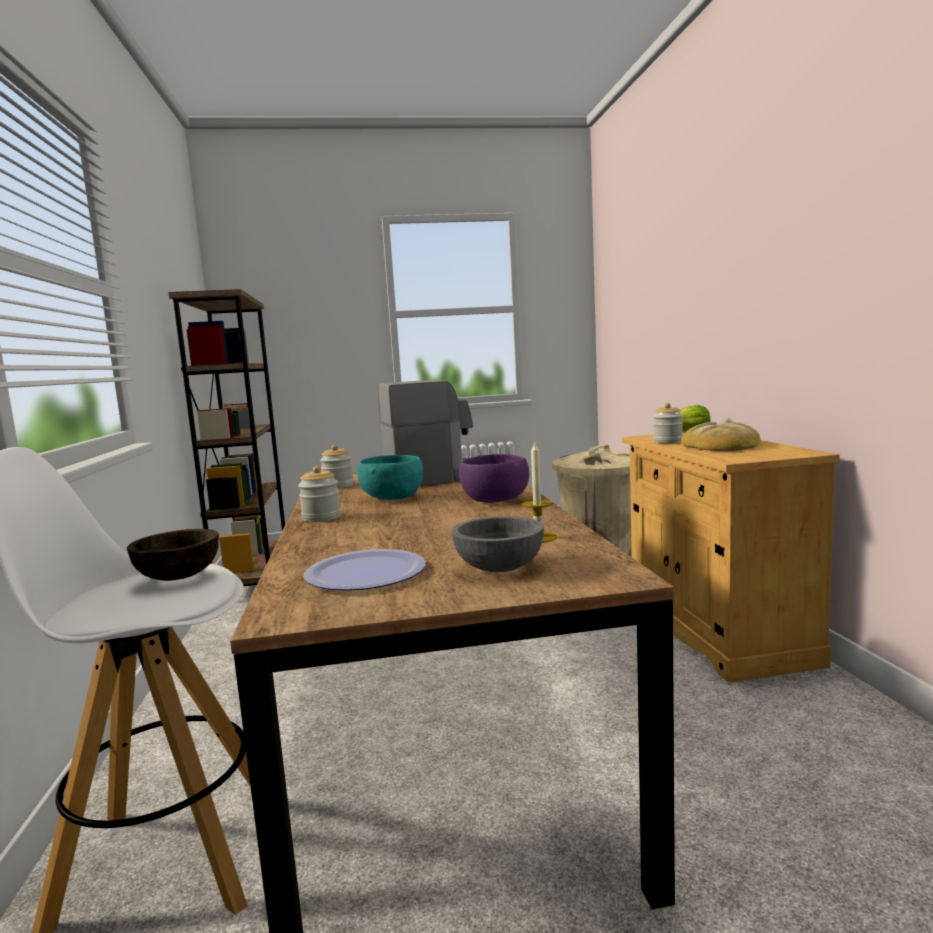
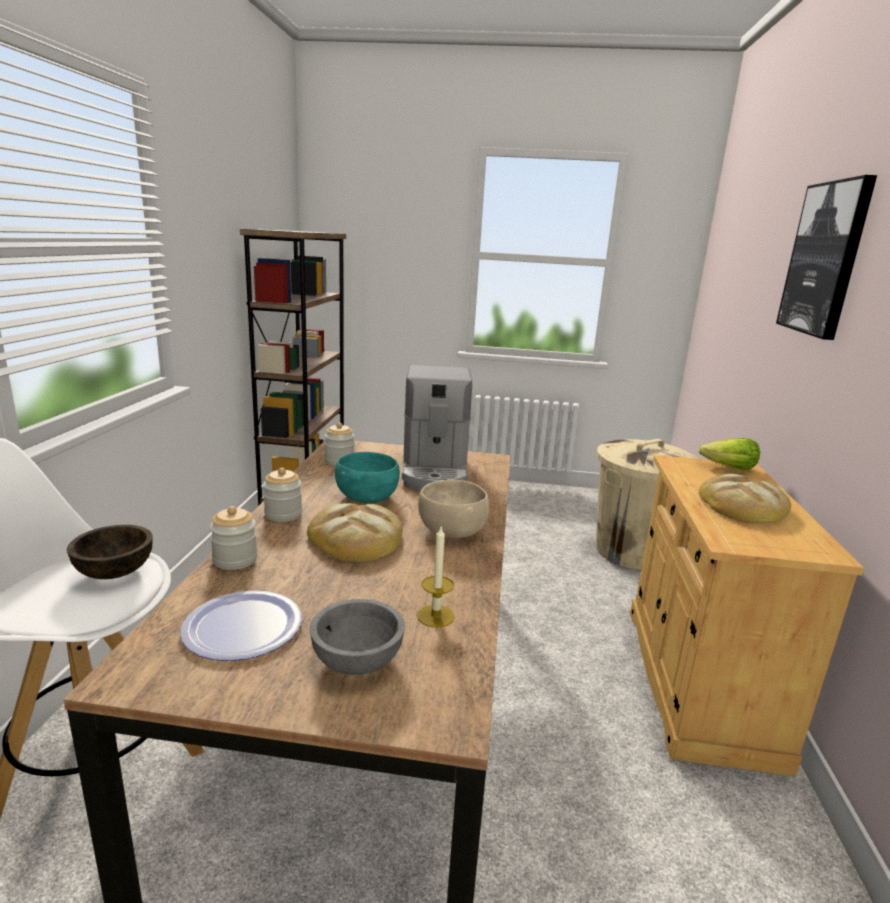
camera: 15 degrees right, 10 degrees up
coffee machine [378,380,473,486] -> coffee machine turned 90 degrees clockwise [402,365,472,491]
purple bowl [459,454,529,503] -> beige bowl [418,480,489,538]
jar [653,403,683,443] -> jar moved to [210,506,258,570]
none -> bread [307,503,403,562]
none -> picture [776,175,877,340]

